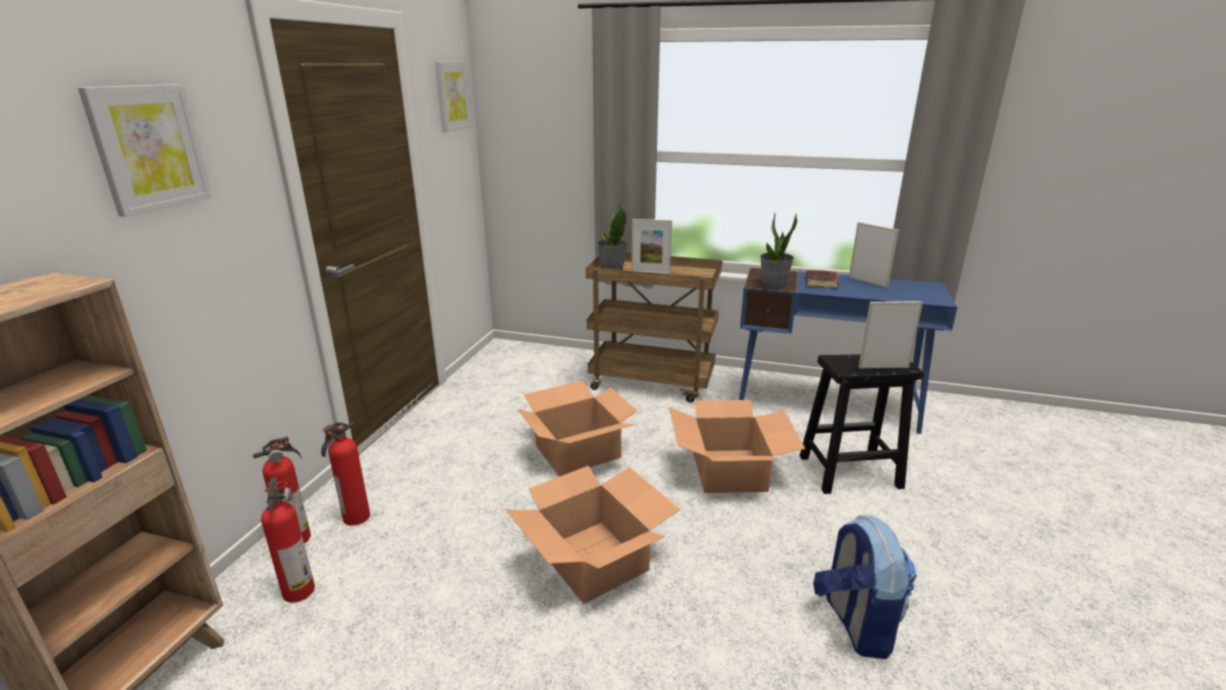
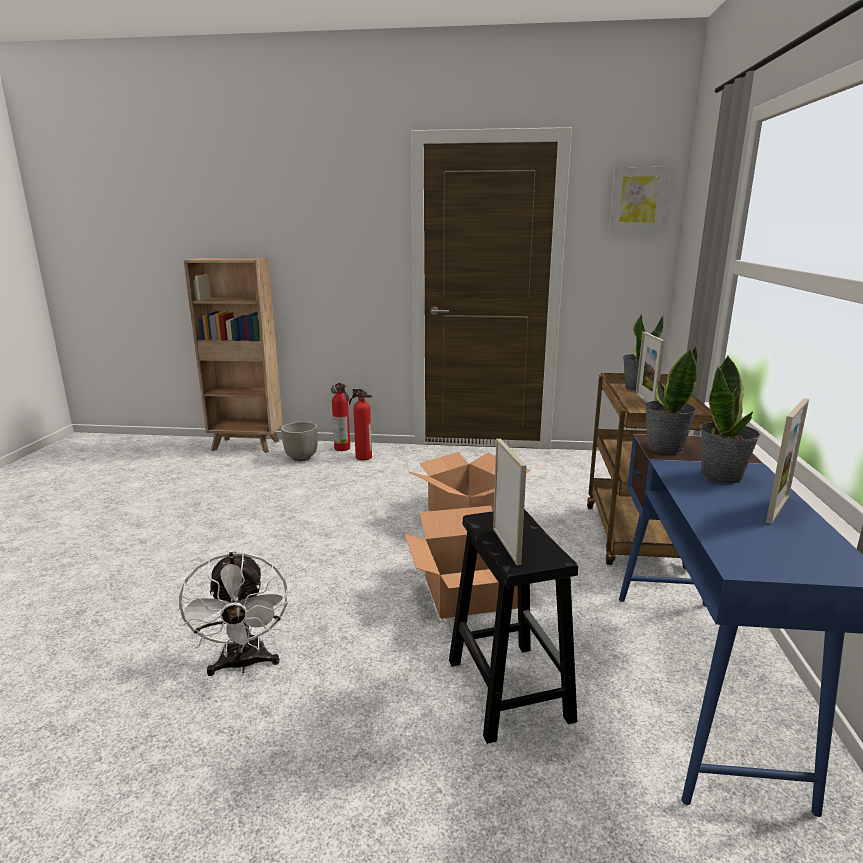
camera: 80 degrees right, 5 degrees down
picture [78,84,212,217] -> none
fire extinguisher [261,477,315,603] -> planter [281,422,318,461]
cardboard box [506,466,680,604] -> none
brown book [806,270,839,288] -> potted plant [700,355,760,483]
backpack [813,515,917,659] -> white fan [178,551,288,676]

